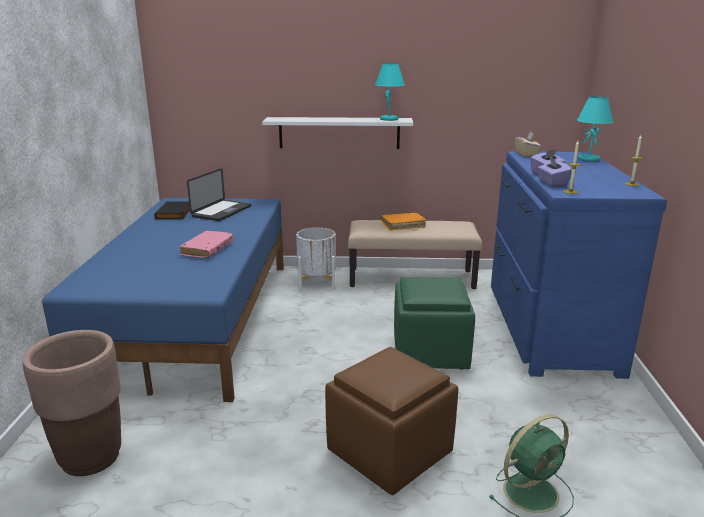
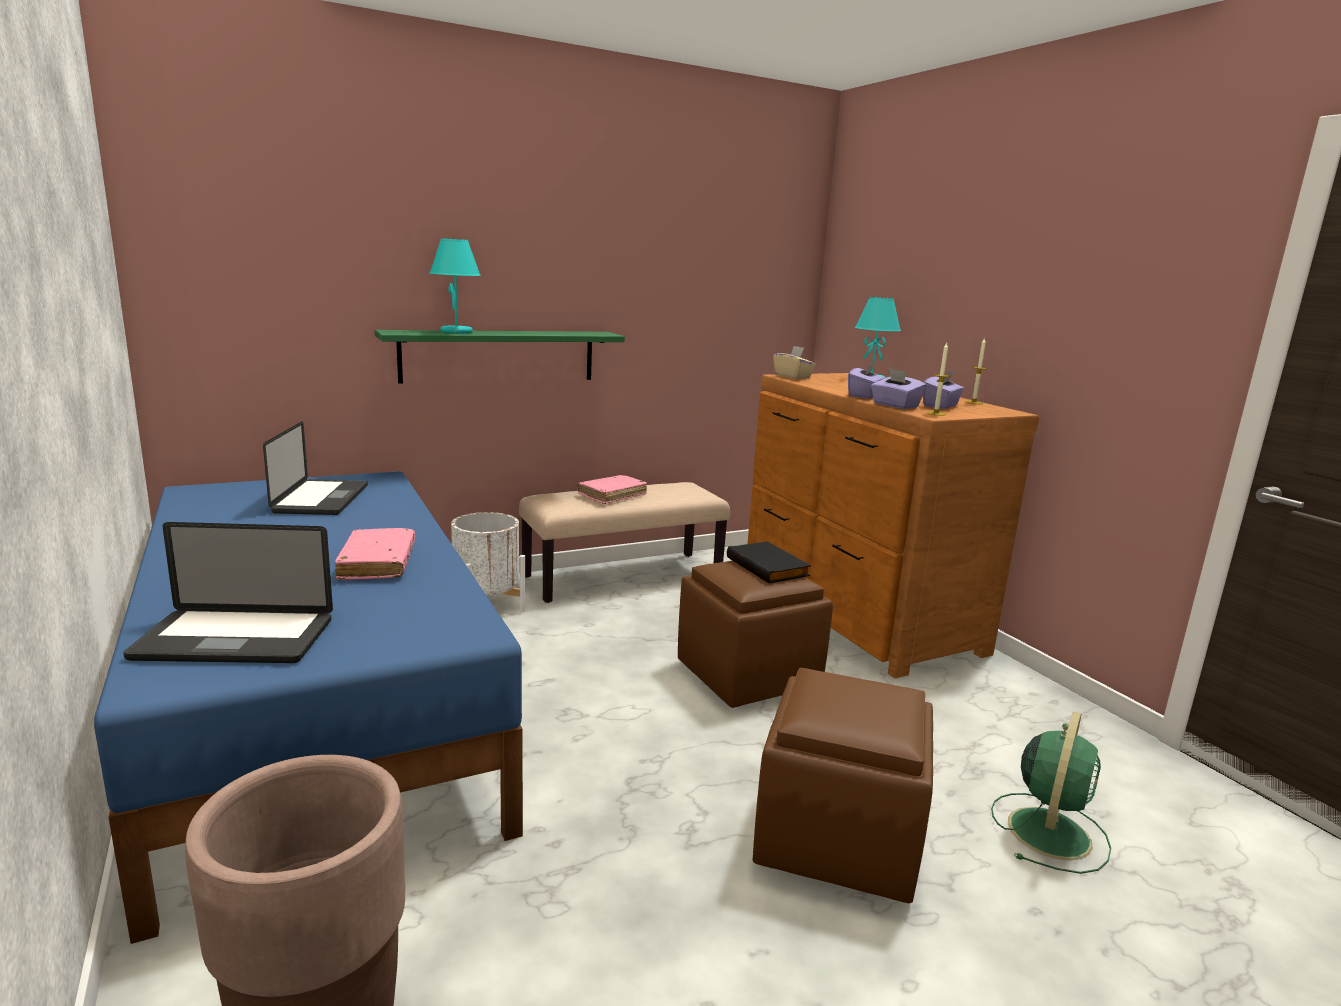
camera: 30 degrees left, 5 degrees down
black book [155,201,190,219] -> black book moved to [727,541,811,584]
white shelf [262,117,413,149] -> green shelf [375,330,625,384]
turquoise table lamp [375,63,405,121] -> turquoise table lamp moved to [430,238,481,333]
orange book [381,213,426,231] -> pink book [578,475,647,504]
green ottoman [394,277,475,369] -> brown ottoman [678,561,833,708]
blue dresser [491,151,667,379] -> brown dresser [748,373,1039,678]
none -> laptop [123,522,333,663]
none -> purple tissue box [923,371,964,409]

